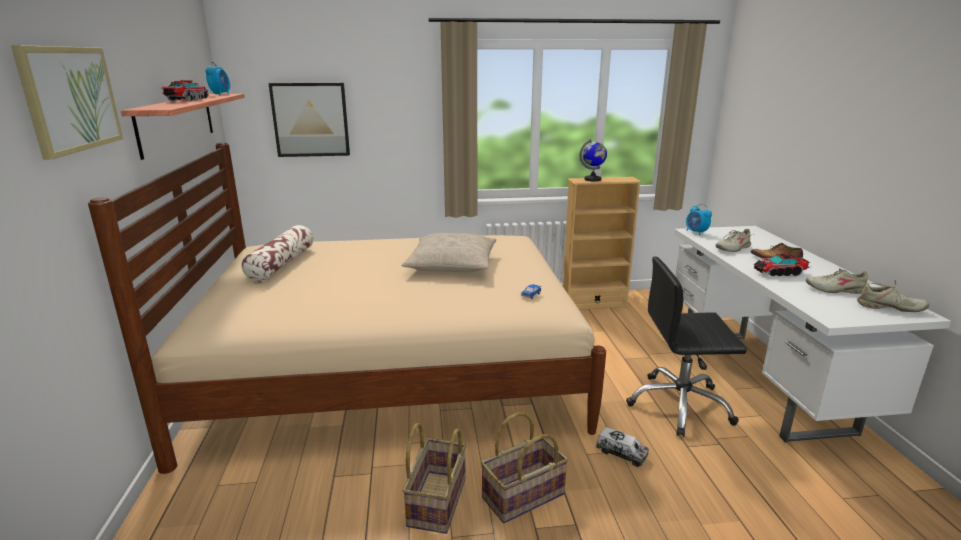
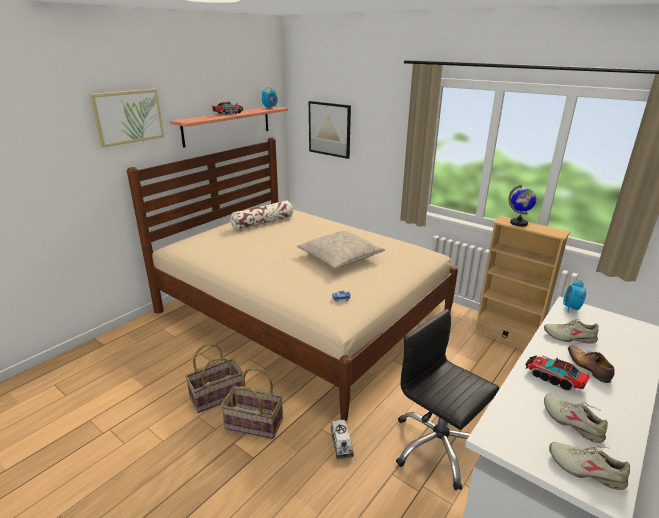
camera: 45 degrees right, 5 degrees up
beige shoe [857,280,929,312] -> beige shoe turned 150 degrees clockwise [549,442,630,490]

